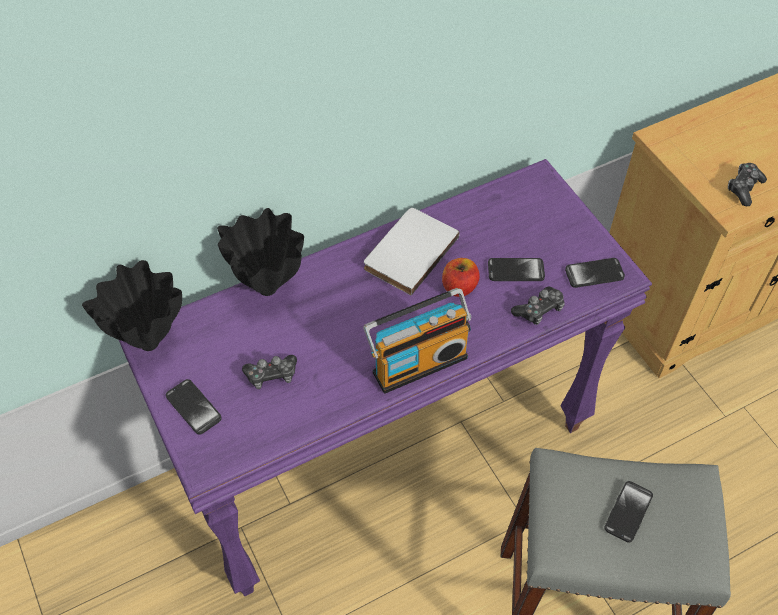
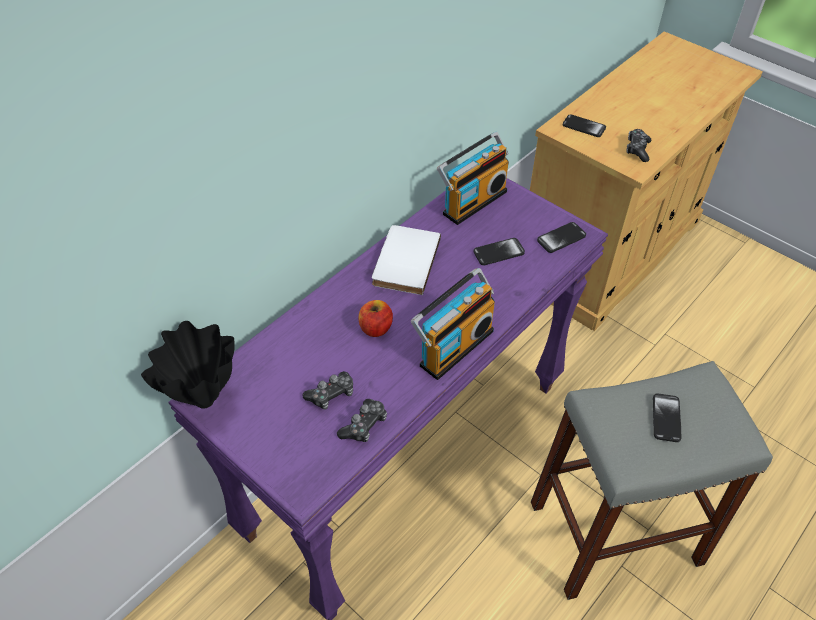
camera: 20 degrees left, 5 degrees down
phone [166,379,222,435] -> phone moved to [563,114,606,137]
black vase [217,208,304,296] -> none
apple [442,258,479,297] -> apple moved to [359,300,393,337]
game controller [511,286,565,325] -> game controller moved to [337,399,387,442]
none -> radio [437,132,509,225]

